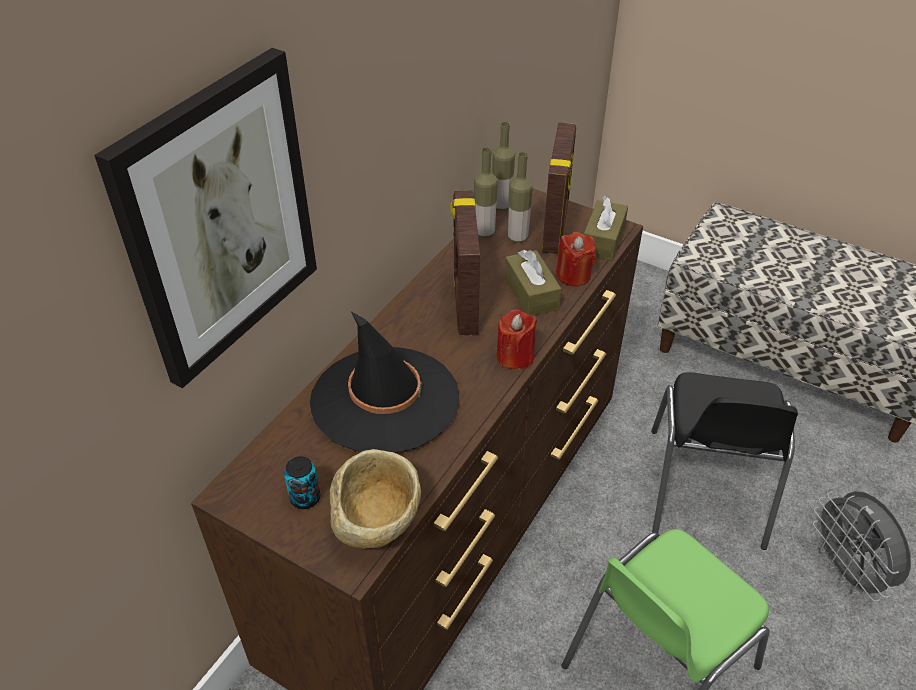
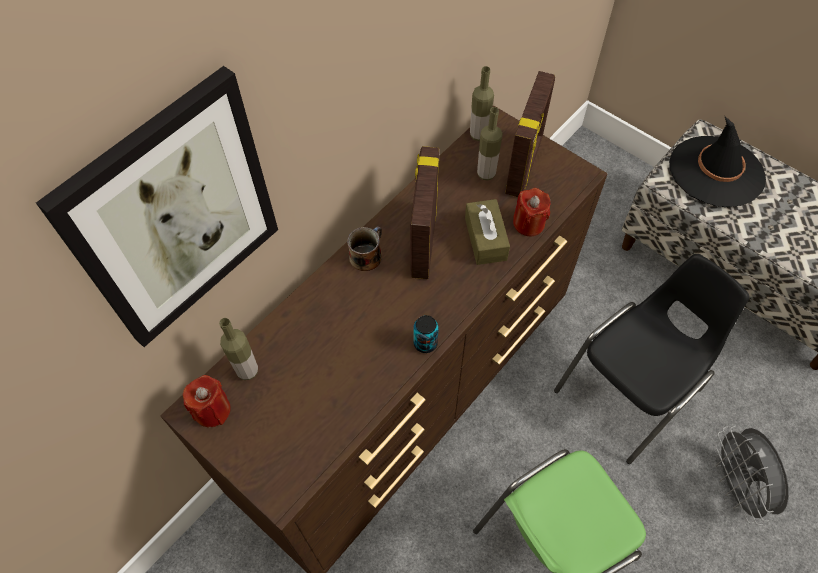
camera: 10 degrees right, 15 degrees up
can [284,456,320,509] -> can moved to [413,315,439,353]
black hat [310,311,460,453] -> black hat moved to [669,116,766,207]
beige bowl [330,449,421,549] -> none
bottle [474,147,498,238] -> bottle moved to [219,318,258,380]
red candle [497,309,537,370] -> red candle moved to [183,375,231,427]
brown tissue box [584,196,628,261] -> none
black chair [651,372,798,550] -> black chair turned 150 degrees counterclockwise [554,254,749,464]
none -> mug [347,226,382,271]

